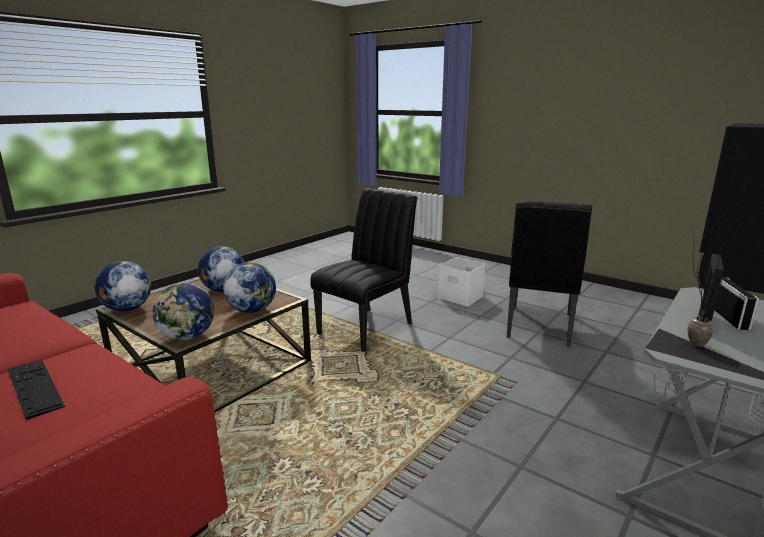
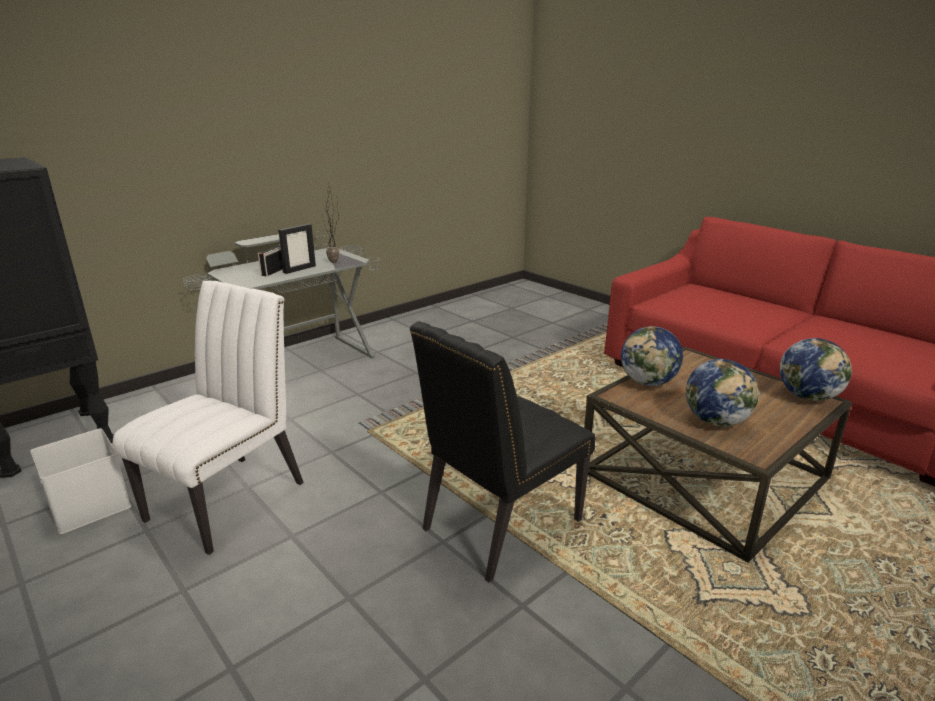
camera: 170 degrees left, 5 degrees up
keyboard [8,360,65,420] -> none
globe [153,283,214,340] -> none
white storage box [437,257,486,306] -> white storage box moved to [30,428,131,534]
black chair [507,201,592,347] -> white chair [113,281,304,555]

